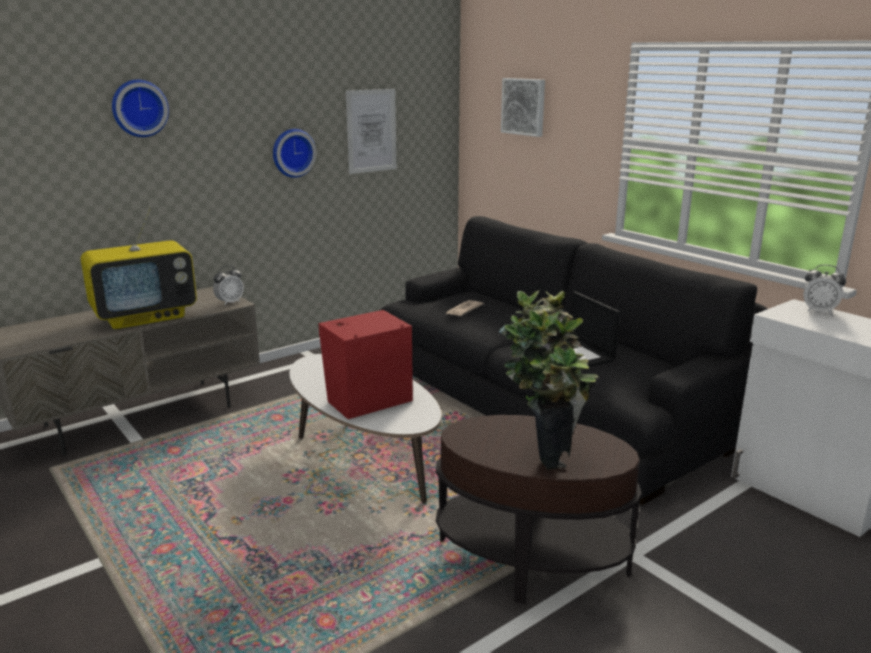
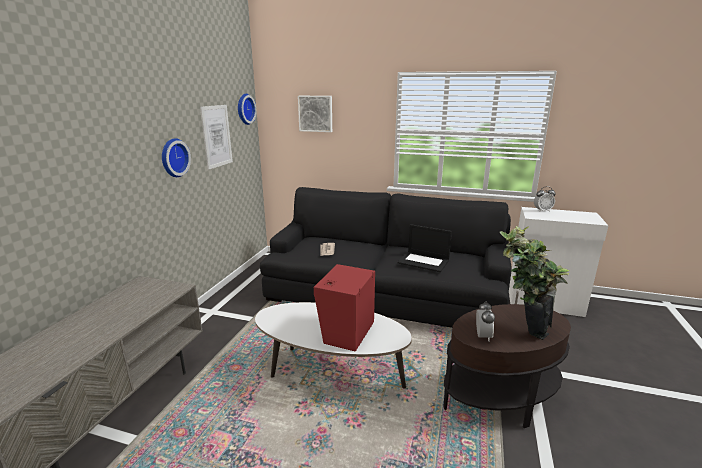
camera: 35 degrees left, 0 degrees up
television [81,206,197,329] -> none
wall clock [112,80,169,137] -> wall clock moved to [238,94,256,125]
alarm clock [213,265,244,306] -> alarm clock moved to [476,301,495,341]

